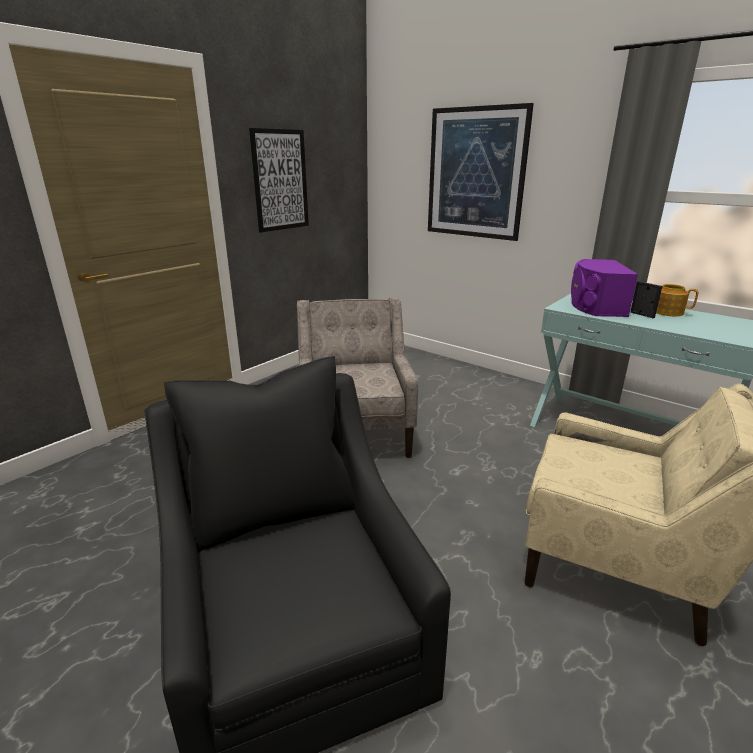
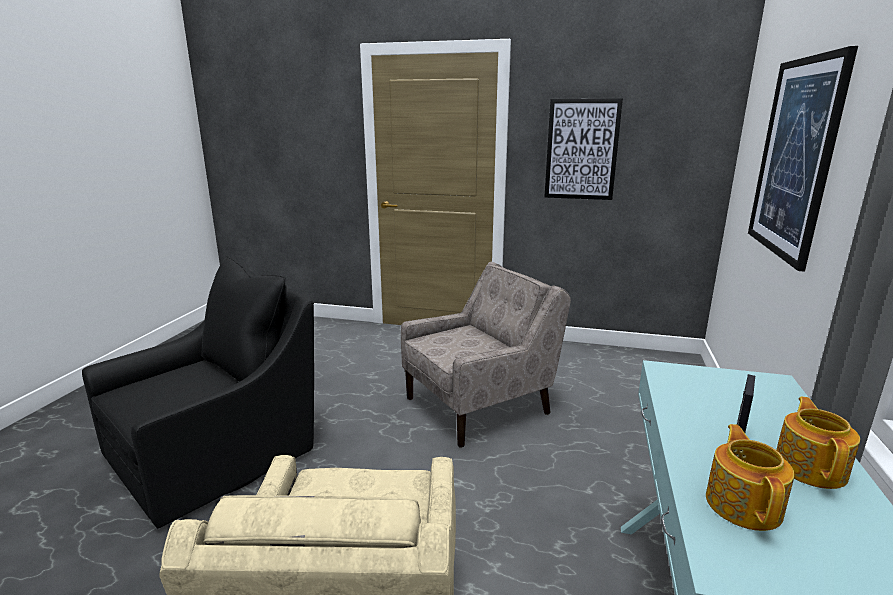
camera: 65 degrees right, 5 degrees down
purple speaker [571,259,638,317] -> none
none -> teapot [706,424,794,531]

